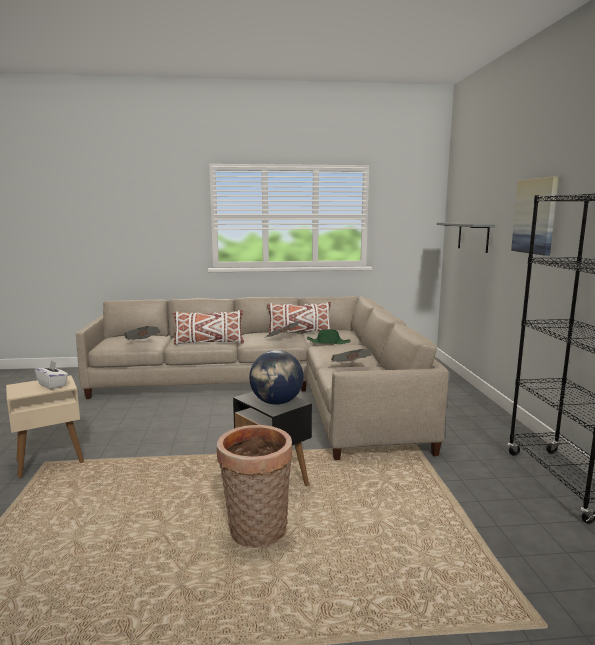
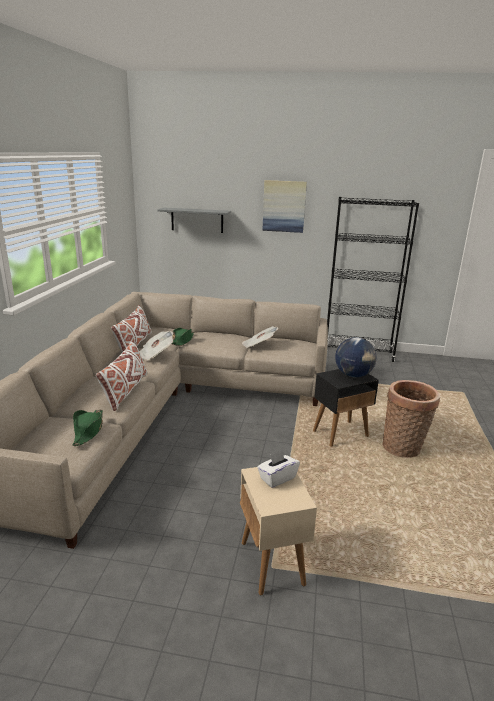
camera: 75 degrees left, 10 degrees up
newspaper [124,326,161,340] -> green hat [72,410,103,446]

